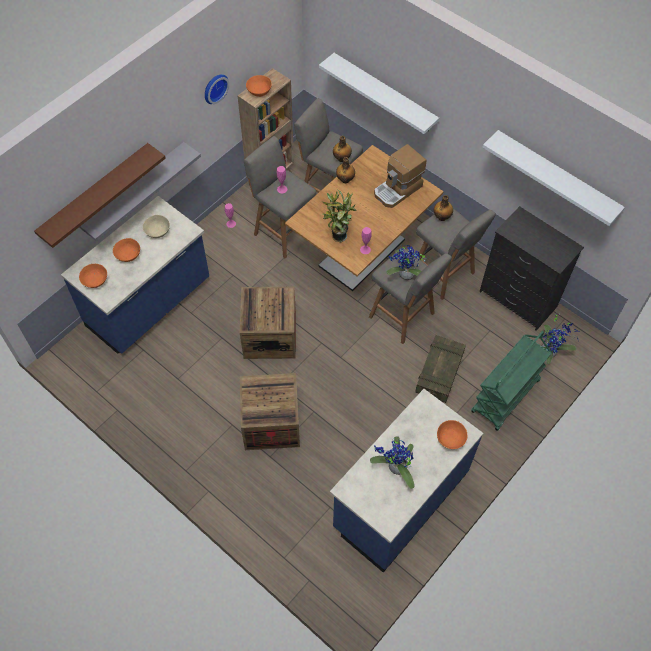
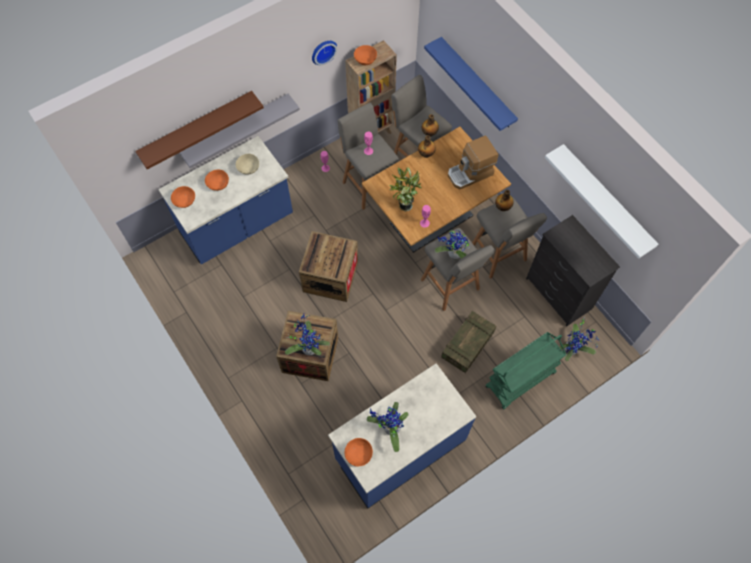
camera: 15 degrees right, 5 degrees up
white shelf [319,53,439,134] -> blue shelf [424,37,518,131]
orange bowl [437,420,467,449] -> orange bowl moved to [345,438,373,466]
none -> potted plant [285,314,330,356]

